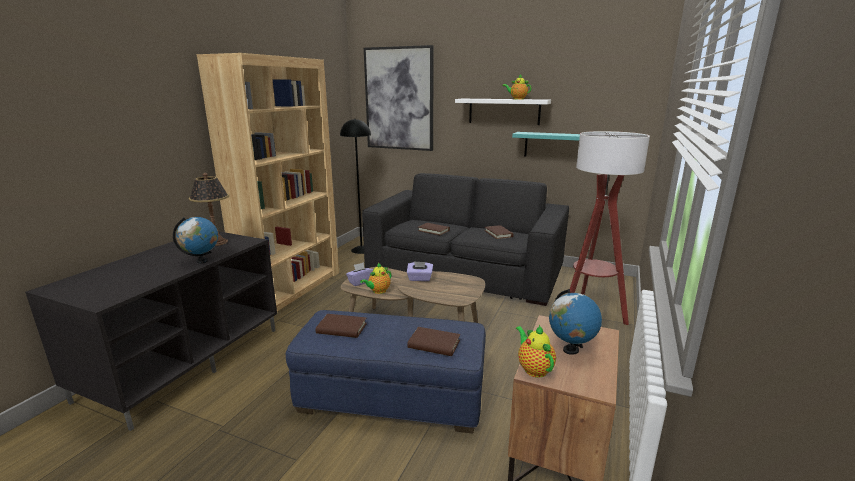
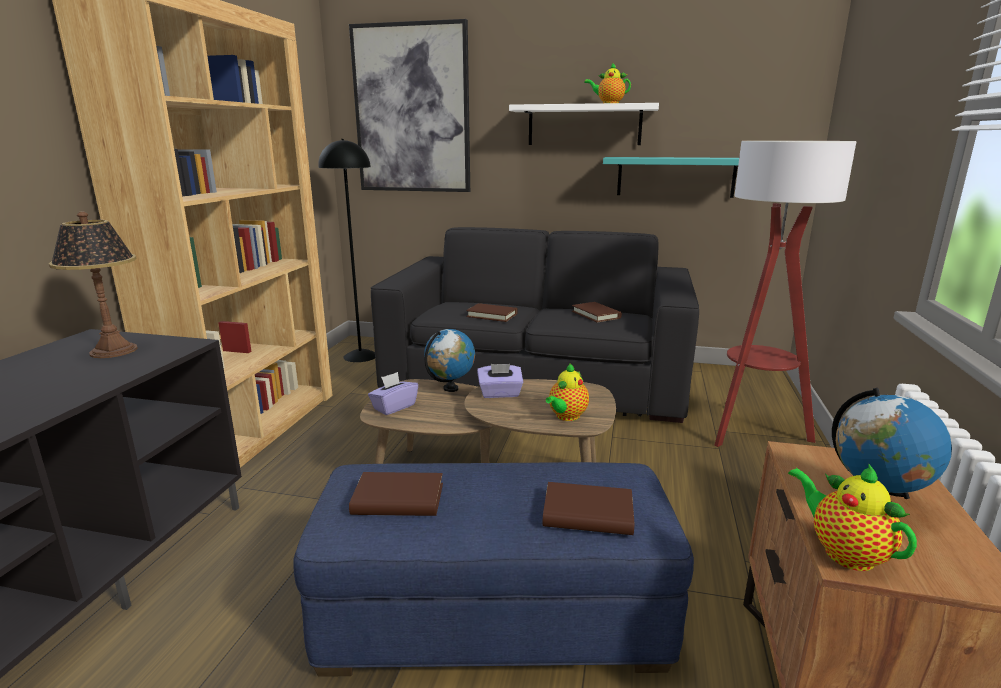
camera: 10 degrees left, 0 degrees up
globe [173,217,218,264] -> globe moved to [424,329,475,392]
teapot [360,263,391,294] -> teapot moved to [546,363,589,421]

